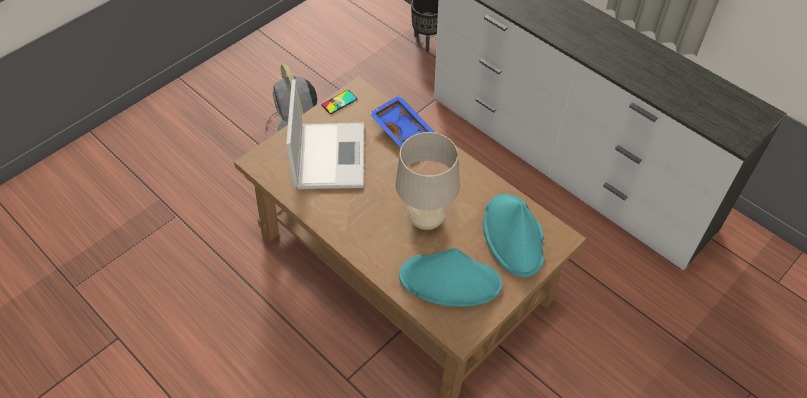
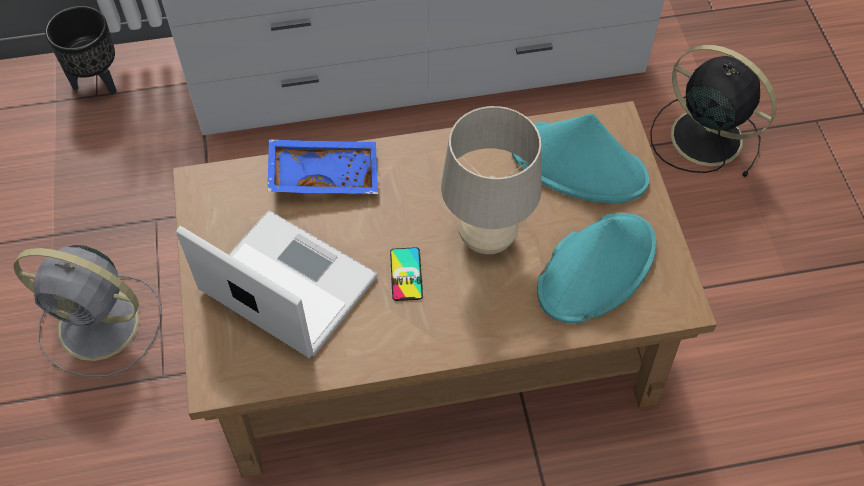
camera: 55 degrees left, 5 degrees up
phone [321,90,357,114] -> phone moved to [390,247,423,301]
none -> black fan [650,45,777,178]

